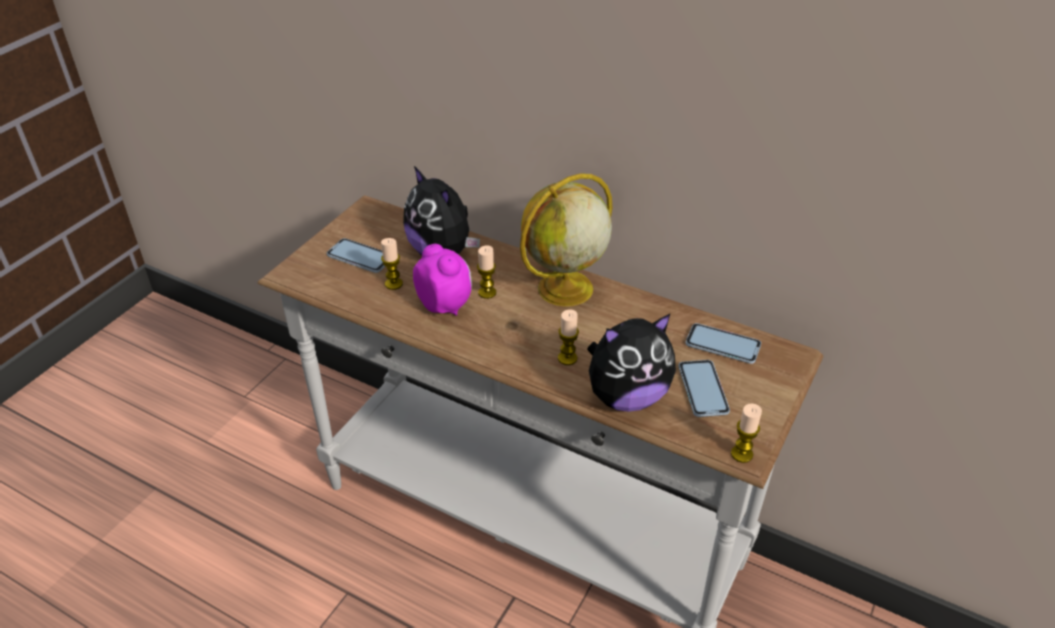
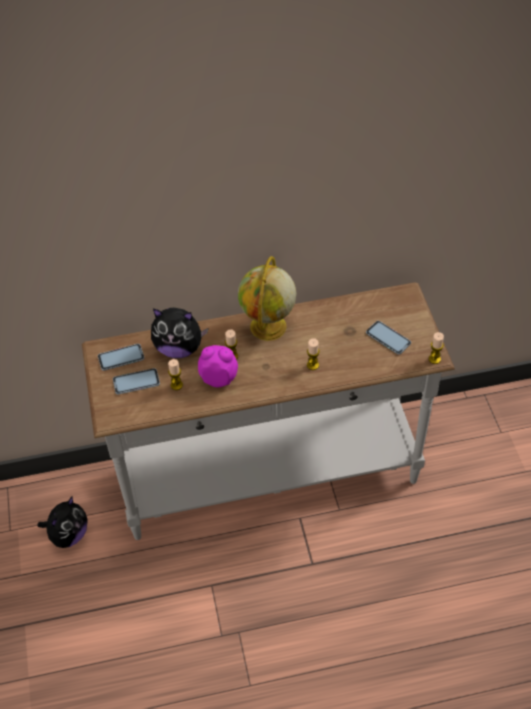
camera: 40 degrees left, 10 degrees up
plush toy [587,313,676,412] -> plush toy moved to [38,496,87,548]
phone [686,323,761,364] -> phone moved to [98,344,144,371]

